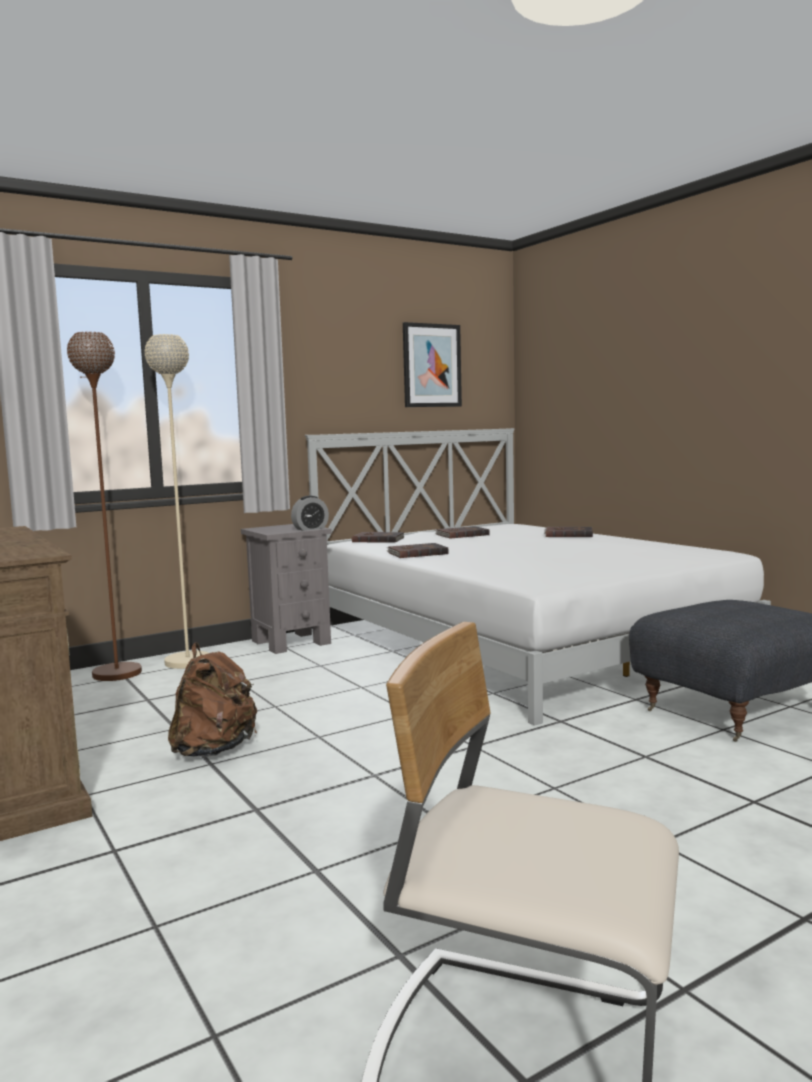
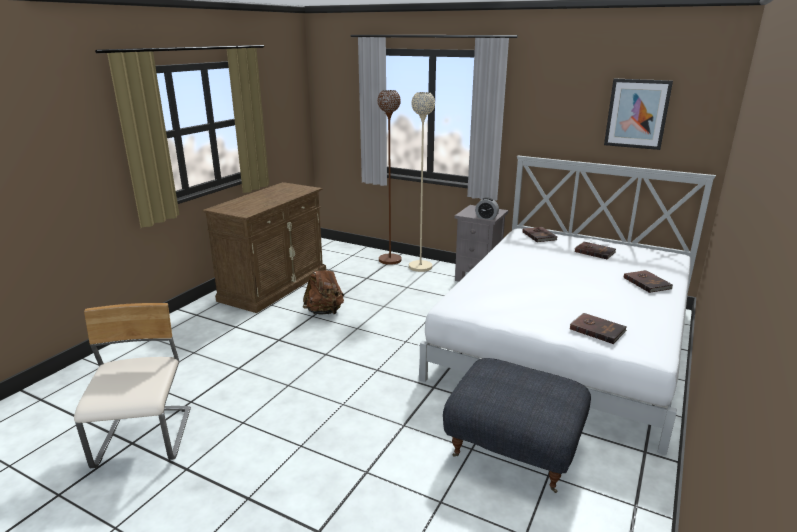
camera: 60 degrees right, 15 degrees up
brown book [386,543,449,558] -> brown book moved to [570,313,627,344]

